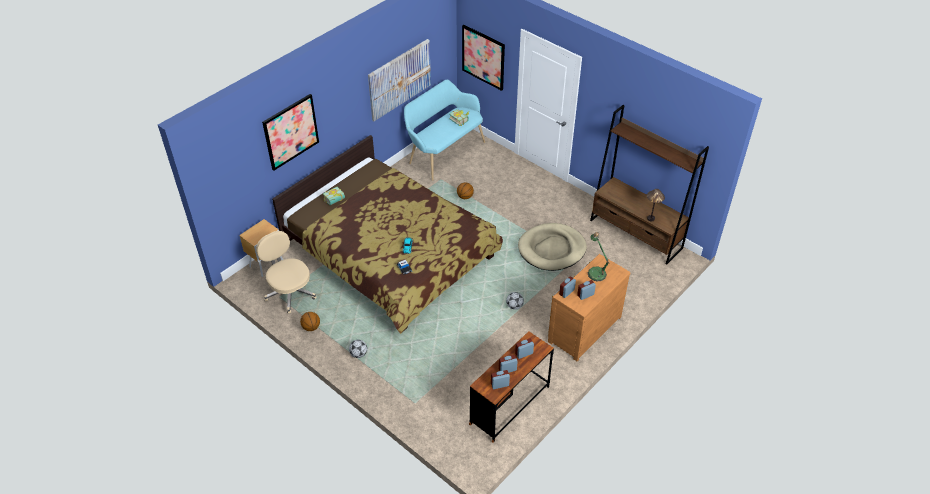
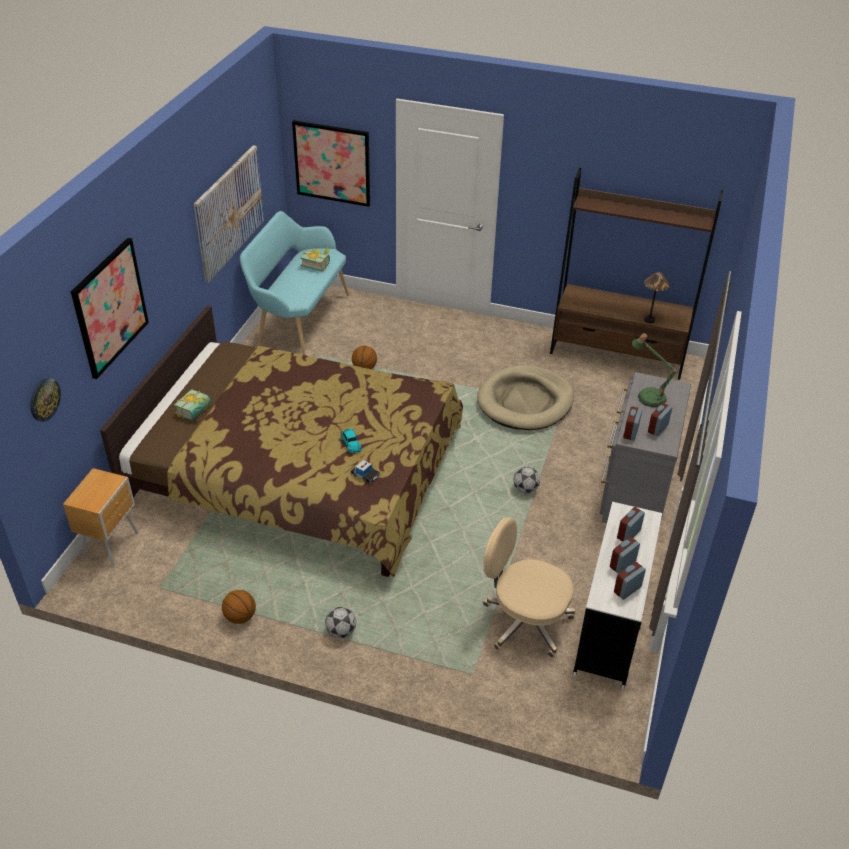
camera: 25 degrees left, 5 degrees down
beige office chair [256,231,317,314] -> beige office chair moved to [483,517,575,658]
brown desk [469,331,554,443] -> white desk [573,502,662,690]
brown dresser [548,254,631,361] -> grey dresser [599,372,691,523]
none -> wall clock [30,378,61,422]

